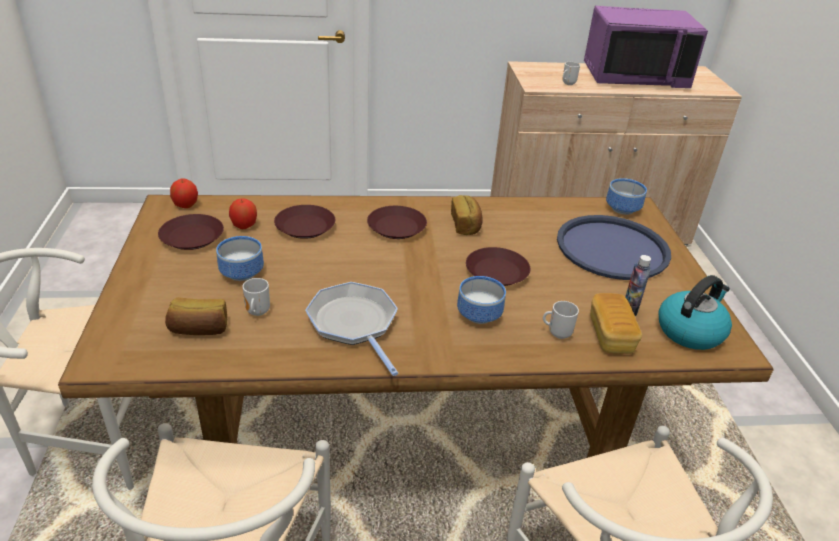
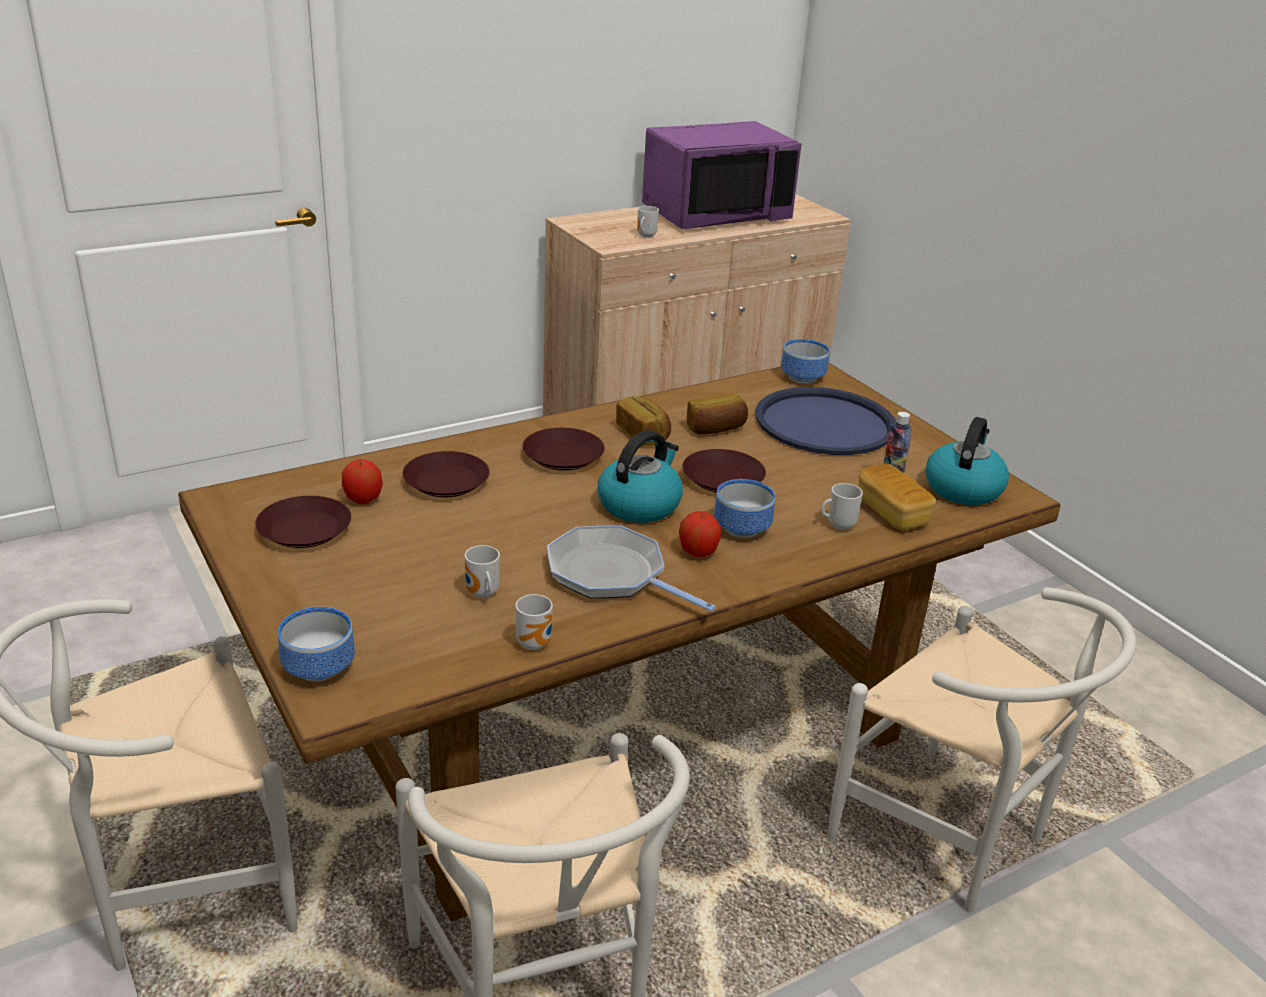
camera: 25 degrees left, 5 degrees down
bread [165,297,227,335] -> bread moved to [687,393,748,435]
apple [170,178,198,208] -> apple moved to [679,511,721,557]
bowl [216,236,264,281] -> bowl moved to [278,607,355,682]
none -> mug [515,594,553,650]
none -> kettle [598,430,683,523]

